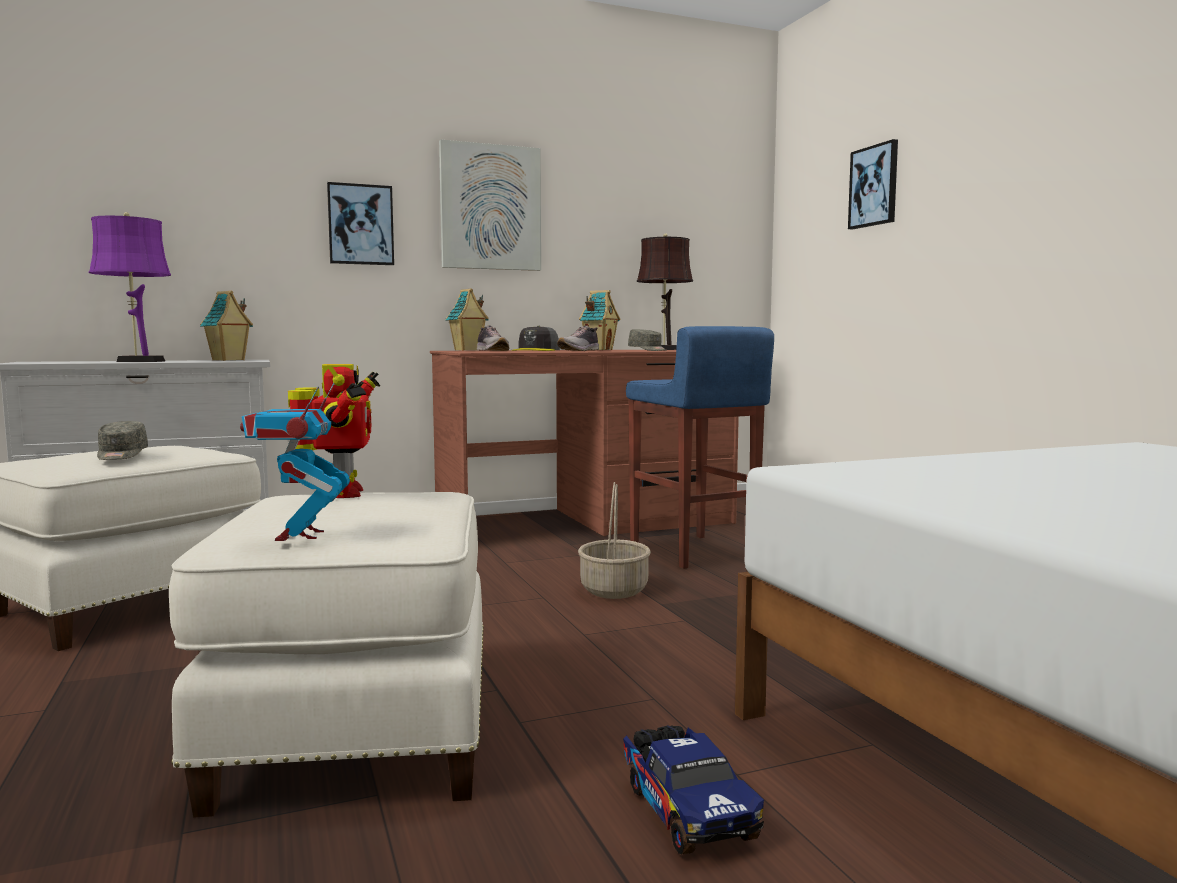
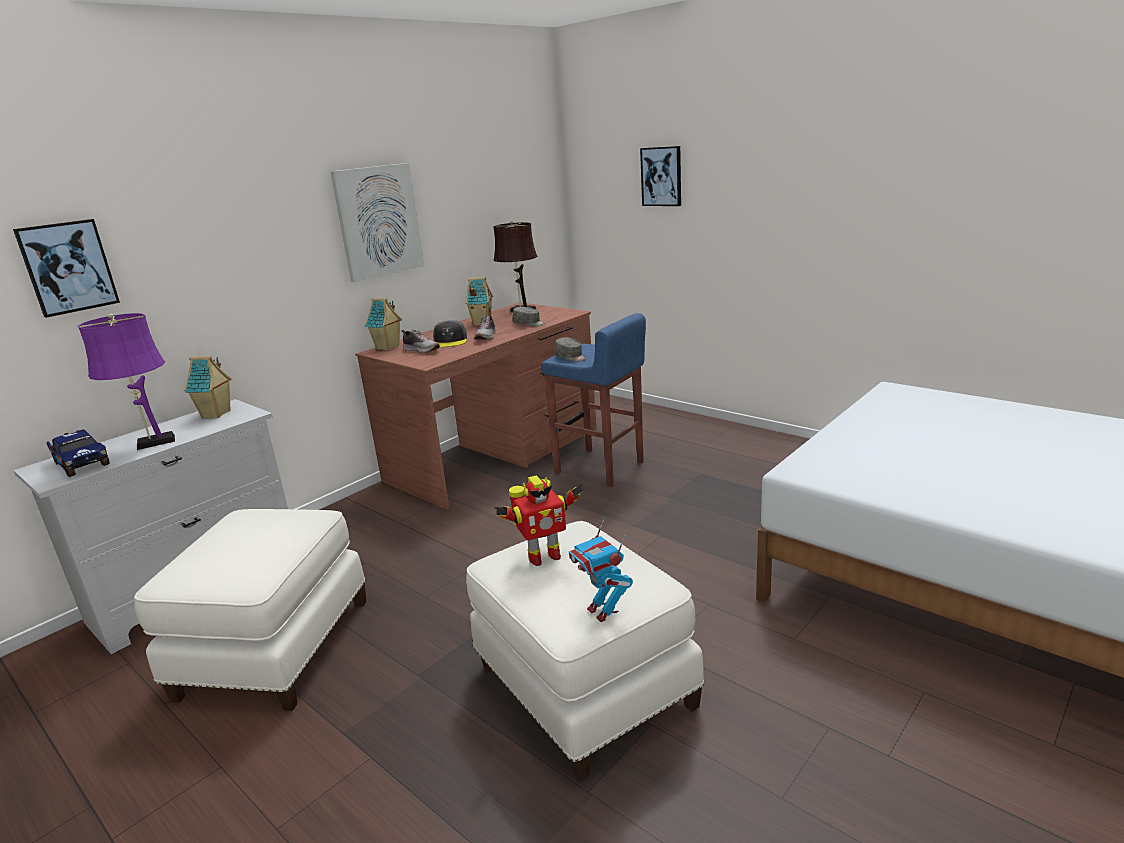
camera: 25 degrees left, 15 degrees up
grey cap [97,421,148,460] -> grey cap moved to [555,337,586,362]
toy robot [288,364,381,498] -> toy robot turned 105 degrees clockwise [495,476,583,566]
picture [327,182,394,265] -> picture moved to [13,219,120,318]
basket [578,482,651,599] -> none
toy truck [623,725,764,855] -> toy truck moved to [46,429,110,477]

